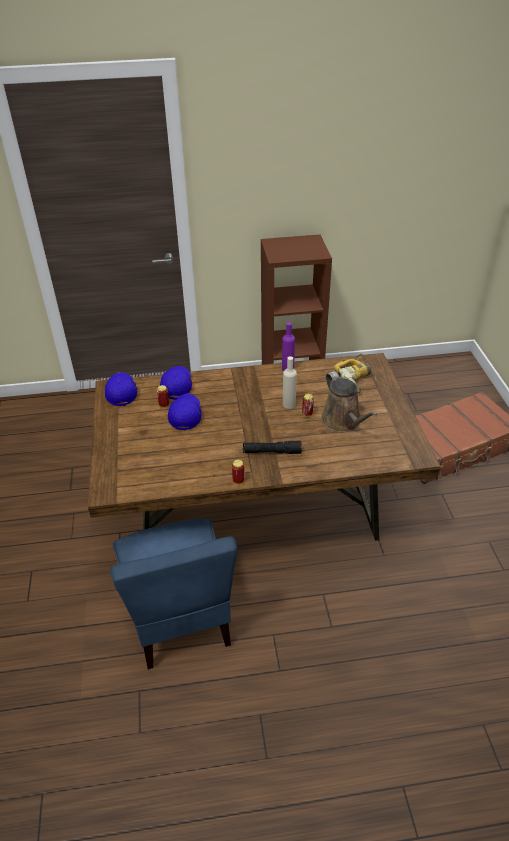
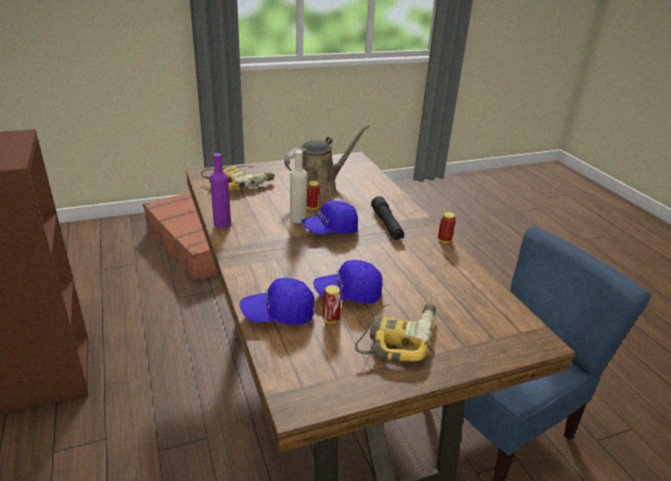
camera: 105 degrees left, 10 degrees down
blue cap [105,372,138,406] -> blue cap moved to [301,200,358,234]
none -> power drill [355,303,436,362]

